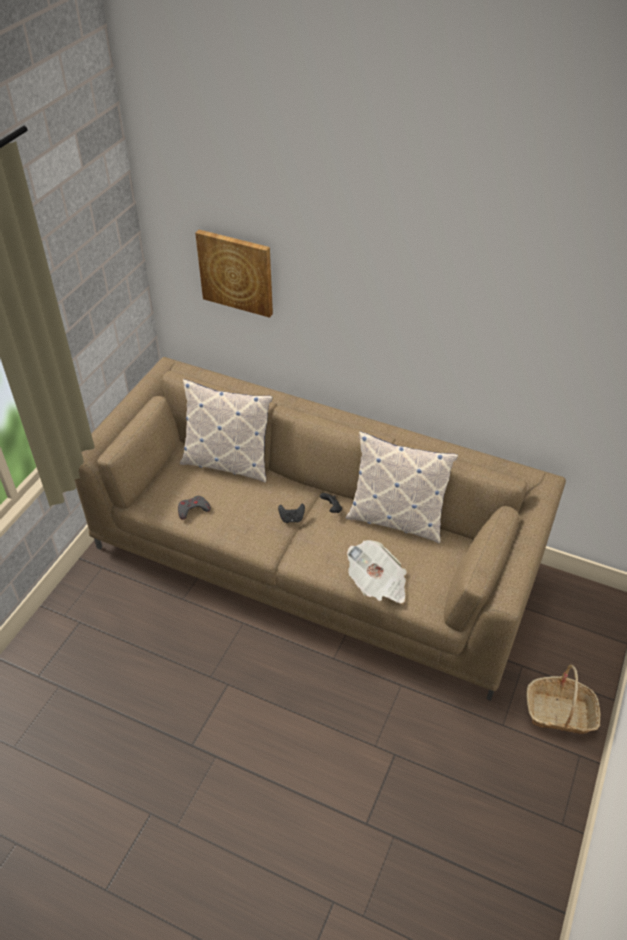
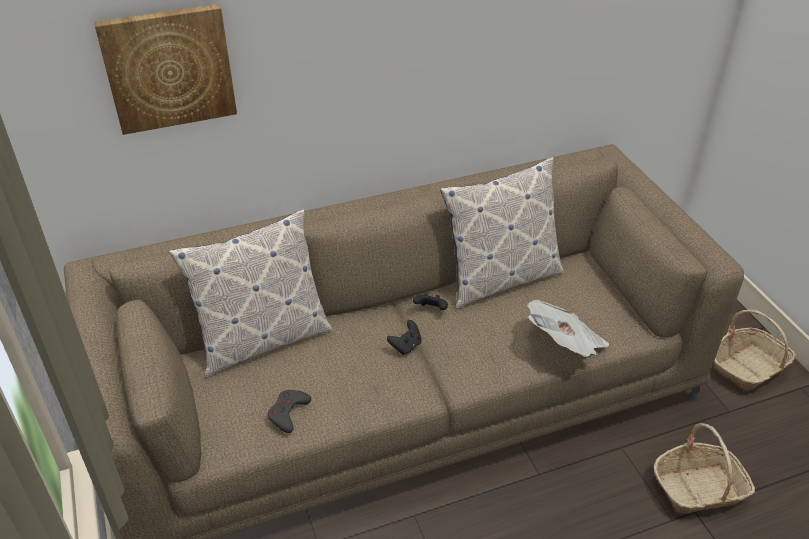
camera: 45 degrees left, 5 degrees down
none -> basket [654,423,755,514]

